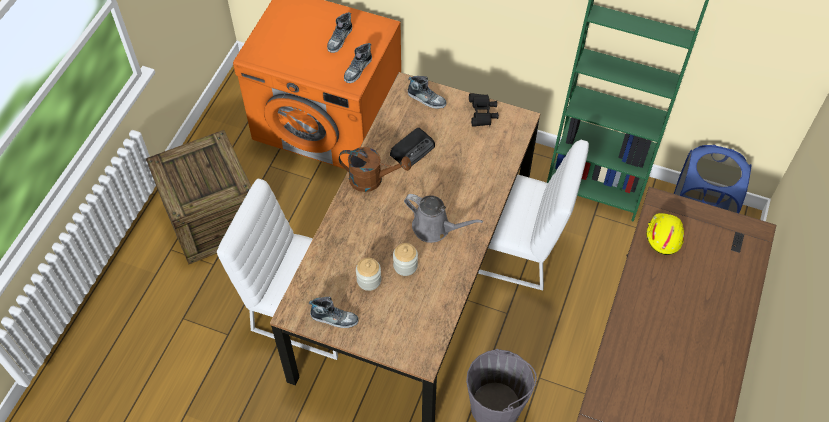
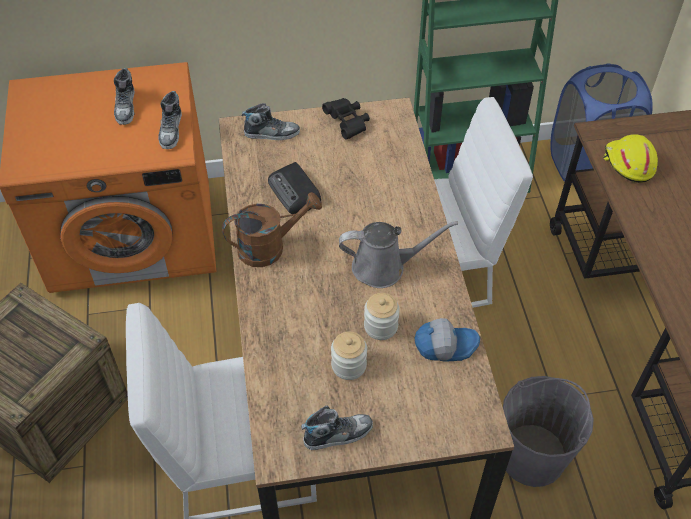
camera: 30 degrees left, 5 degrees down
radio [390,128,435,166] -> radio turned 135 degrees clockwise [268,162,321,214]
none -> cap [415,318,480,362]

